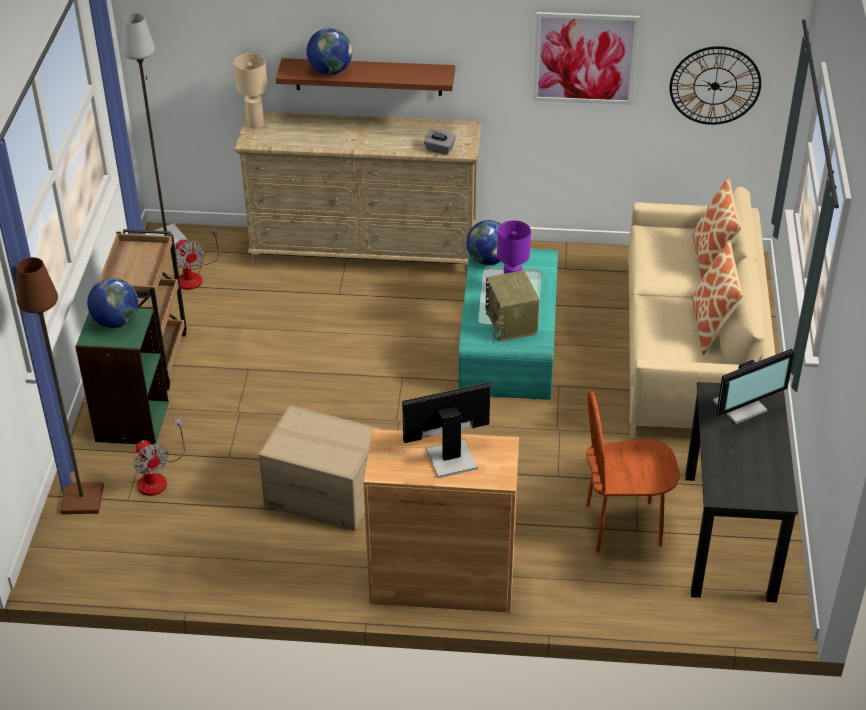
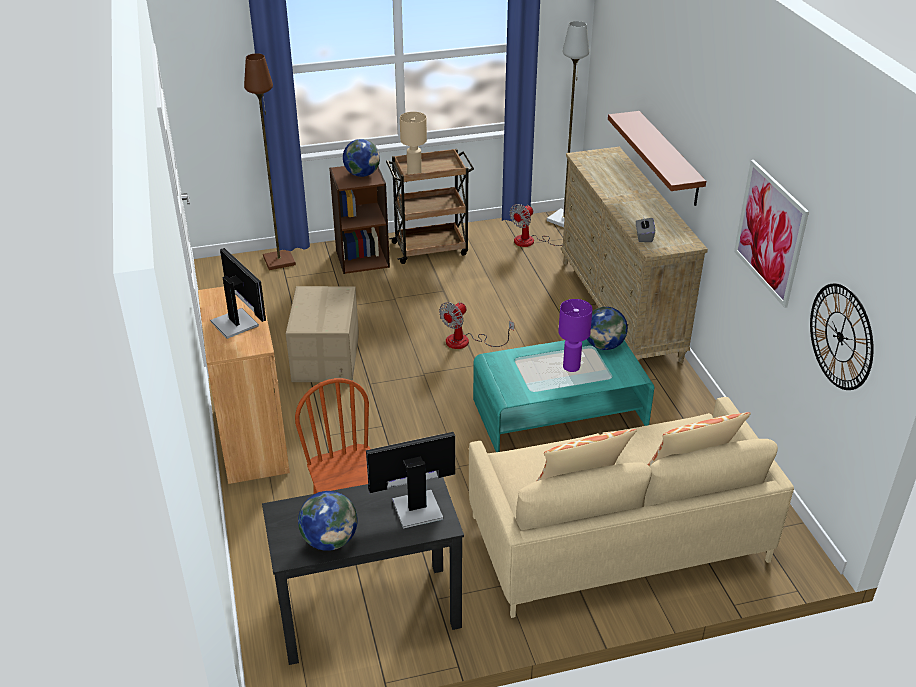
camera: 70 degrees right, 5 degrees down
green bookcase [75,307,169,445] -> brown bookcase [329,166,390,274]
fan [134,418,185,496] -> fan moved to [439,302,514,349]
beige table lamp [234,53,268,128] -> beige table lamp moved to [400,112,427,175]
globe [307,28,352,75] -> globe moved to [298,491,358,551]
radio [486,270,539,341] -> none
monitor [713,349,795,424] -> monitor turned 120 degrees clockwise [366,432,455,529]

